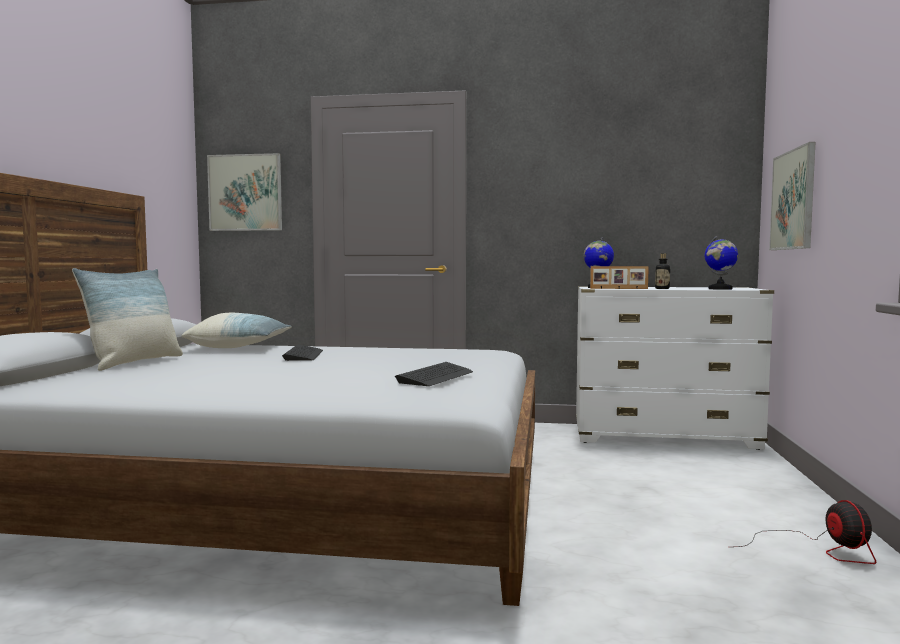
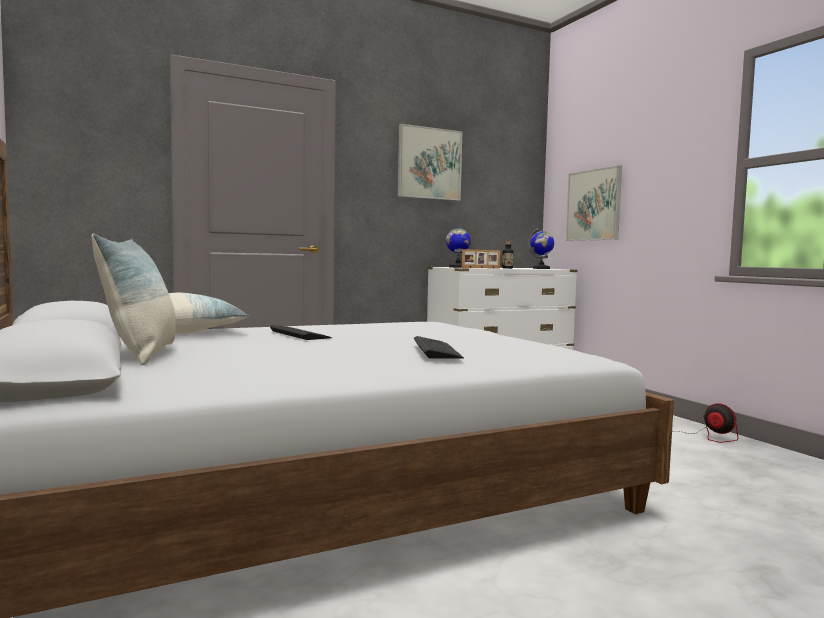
camera: 35 degrees left, 0 degrees up
picture [207,153,282,231] -> picture moved to [398,124,462,201]
keyboard [395,362,473,386] -> keyboard moved to [414,336,464,359]

